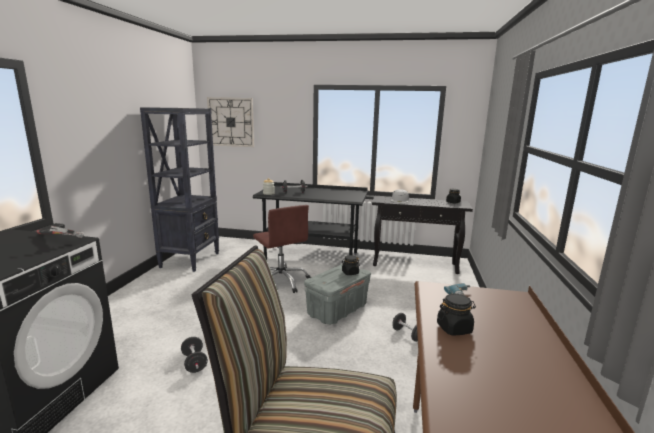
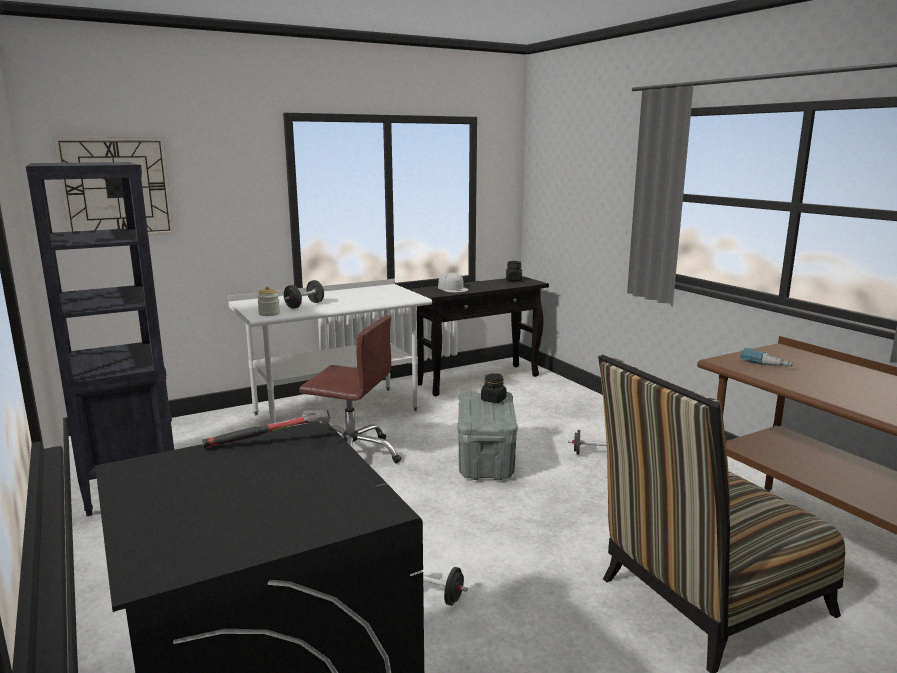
camera: 40 degrees left, 0 degrees up
black desk [253,182,368,260] -> white desk [228,279,432,424]
black jar [437,294,476,335] -> none

